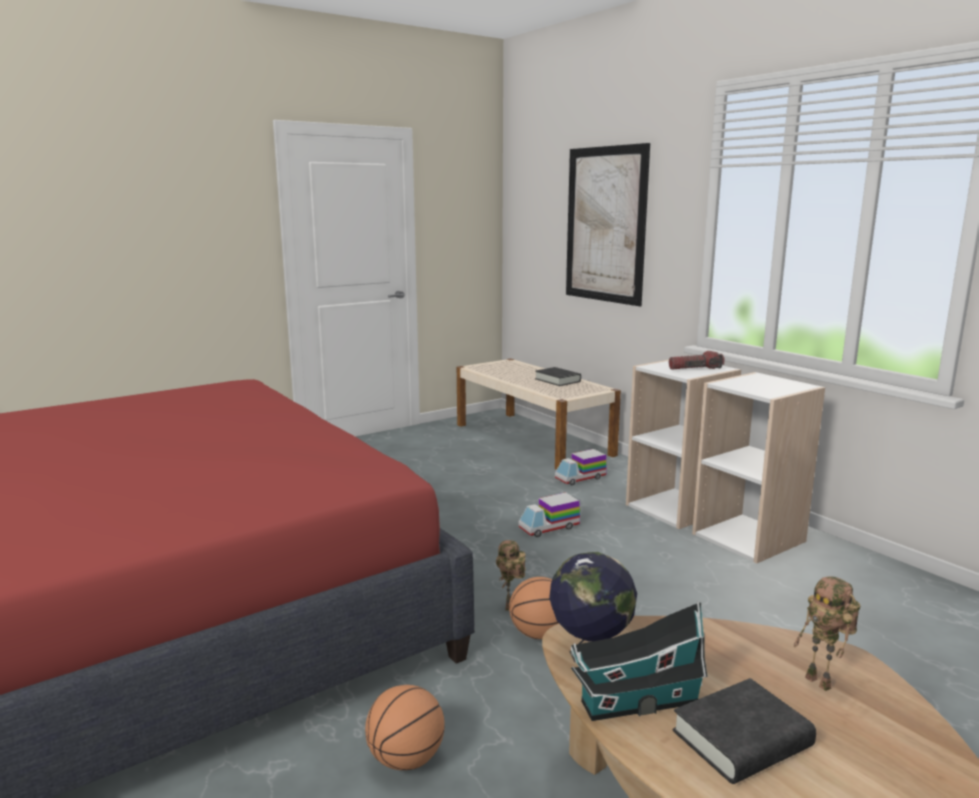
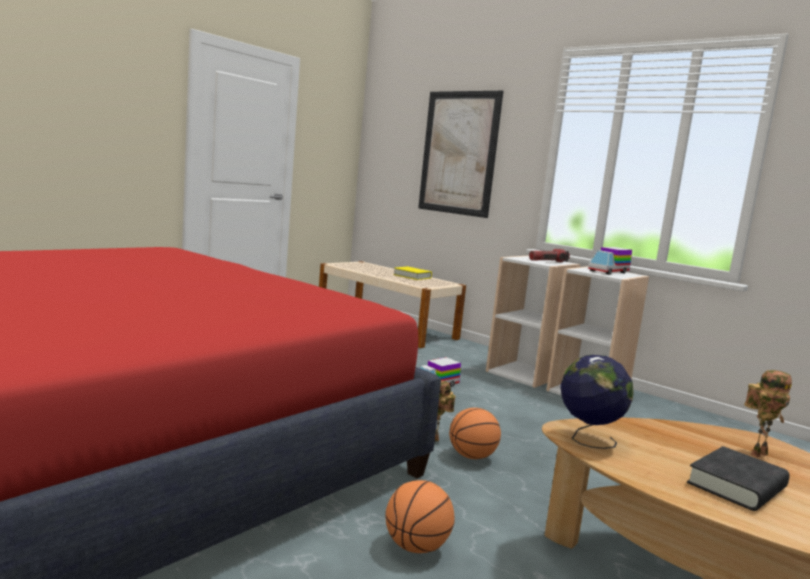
camera: 15 degrees left, 5 degrees down
black book [535,367,581,386] -> yellow book [393,266,432,280]
toy truck [555,449,607,485] -> toy truck moved to [588,247,632,275]
toy house [571,601,708,721] -> none
toy robot [794,576,860,691] -> toy robot turned 75 degrees counterclockwise [744,370,792,457]

